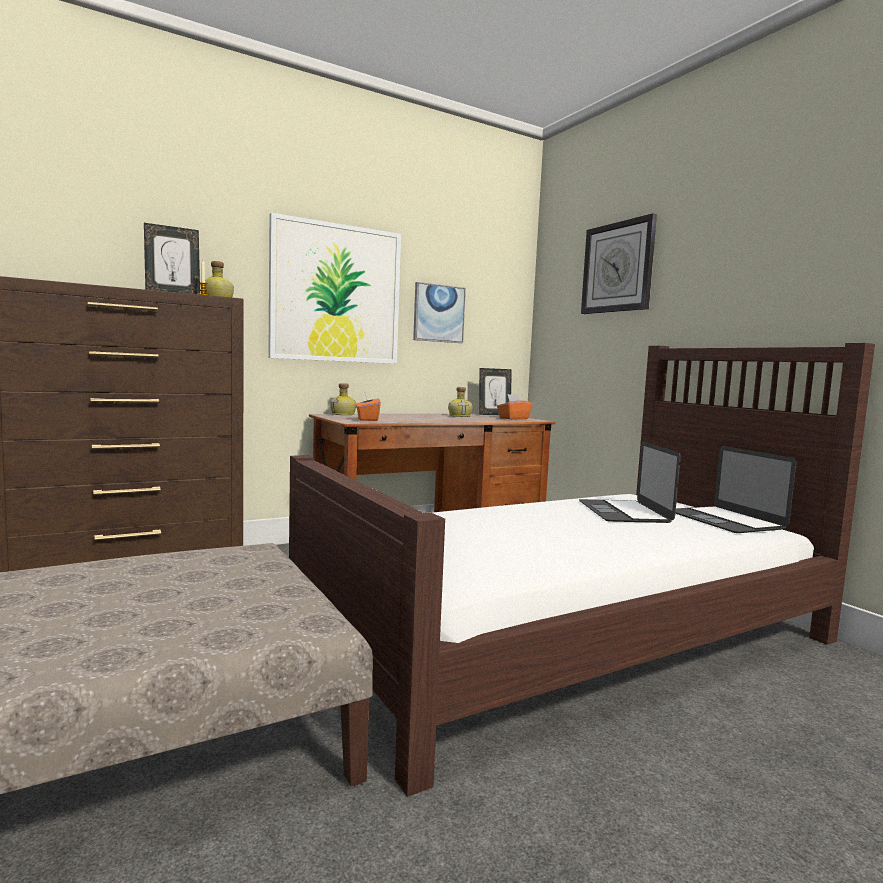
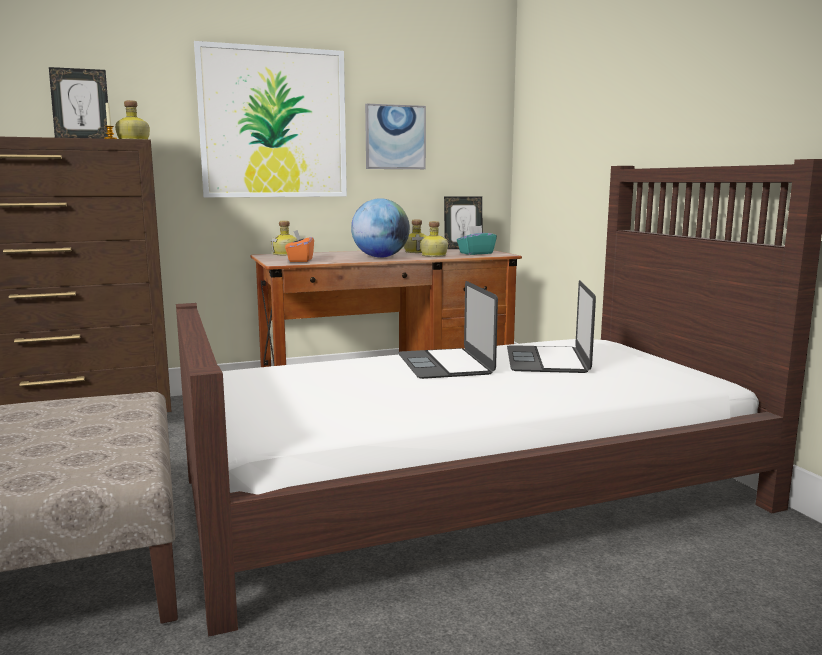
camera: 10 degrees right, 5 degrees up
orange tissue box [497,394,532,420] -> turquoise tissue box [457,226,497,255]
wall clock [581,213,657,314] -> none
laptop [675,446,796,533] -> laptop moved to [398,281,498,379]
none -> globe [351,198,410,258]
none -> bottle [420,221,448,257]

